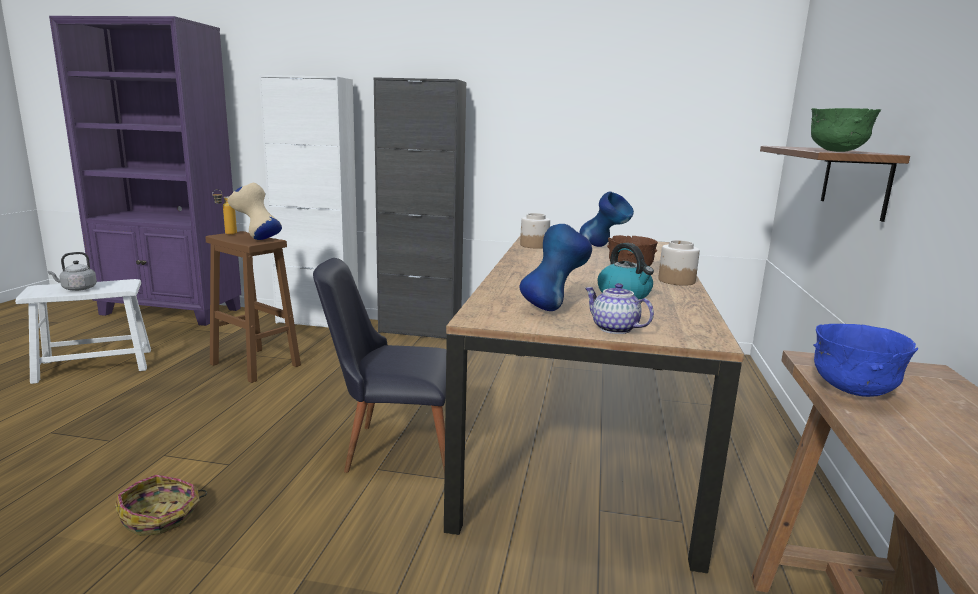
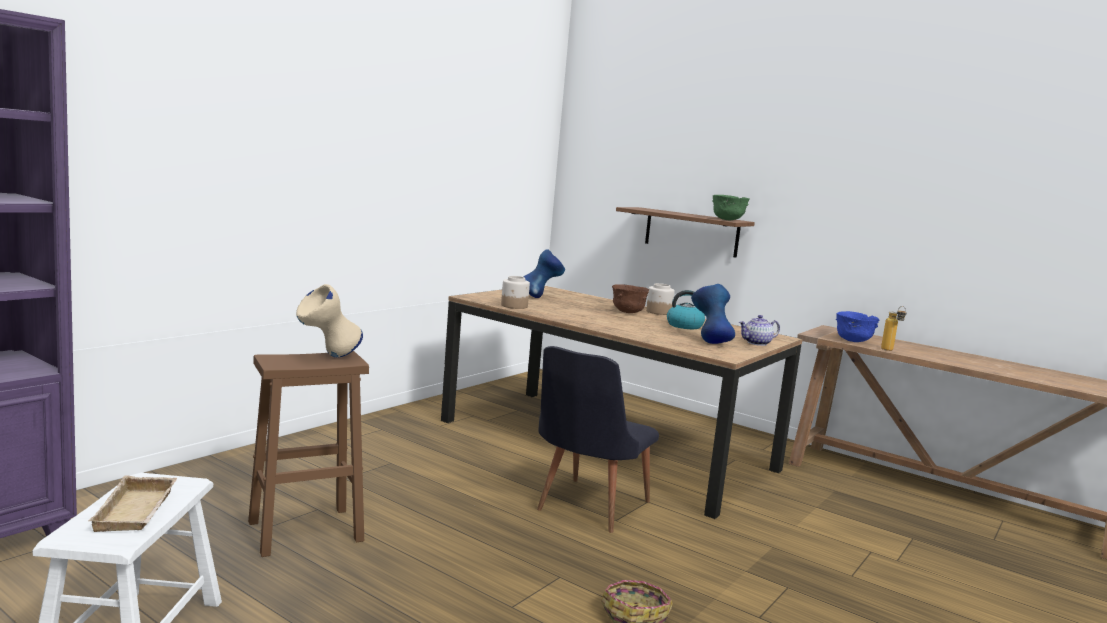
camera: 65 degrees left, 5 degrees down
grey kettle [48,252,97,291] -> beige tray [88,475,177,532]
bottle [213,189,237,235] -> bottle moved to [881,306,907,351]
white cabinet [259,75,358,327] -> none
black cabinet [374,77,466,339] -> none

